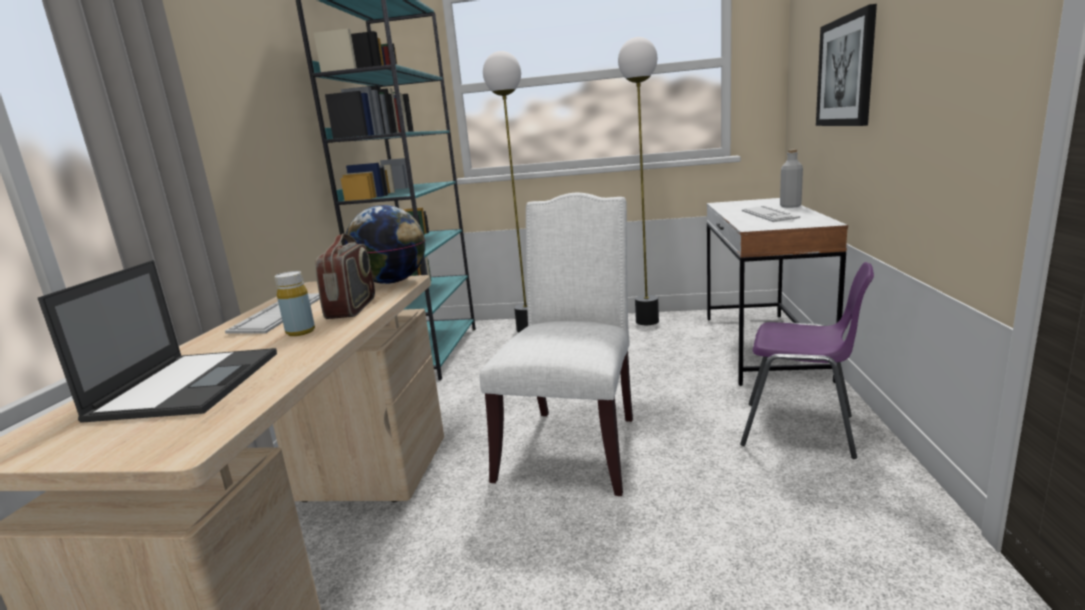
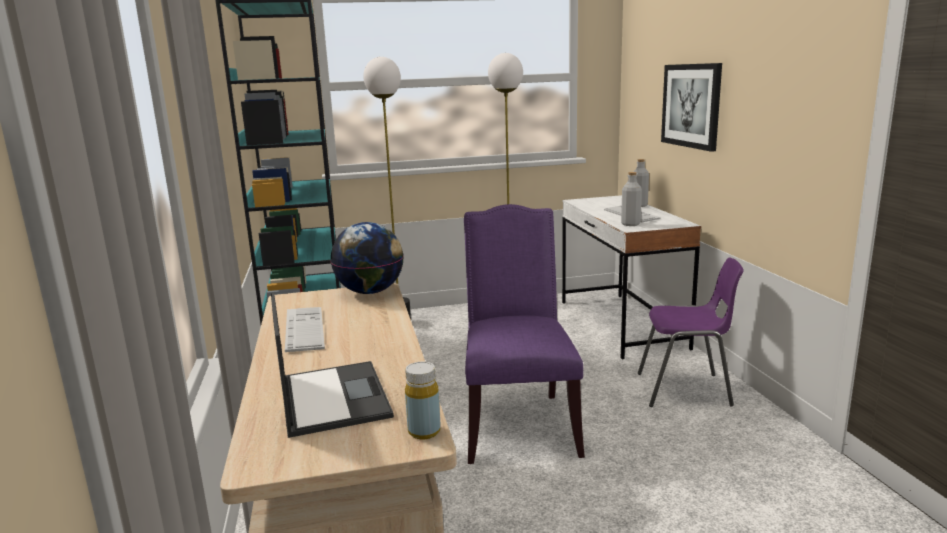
camera: 20 degrees left, 0 degrees up
yellow bottle [275,271,315,336] -> yellow bottle moved to [405,362,441,439]
radio [315,233,375,319] -> none
white chair [480,193,633,496] -> purple chair [464,204,585,464]
none -> grey bottle [621,172,642,226]

